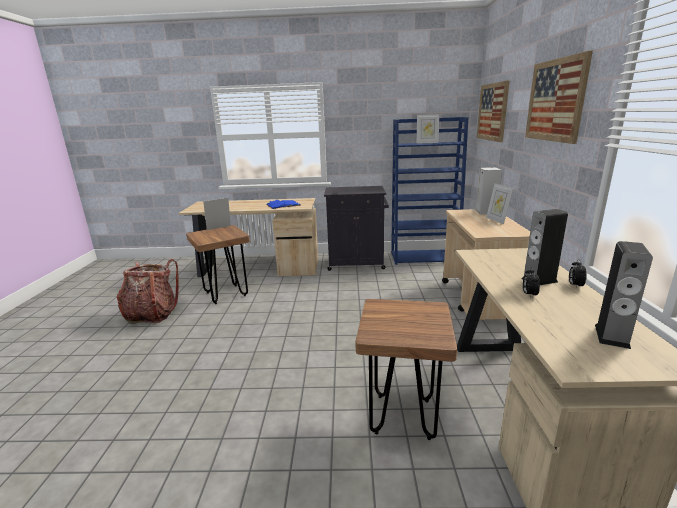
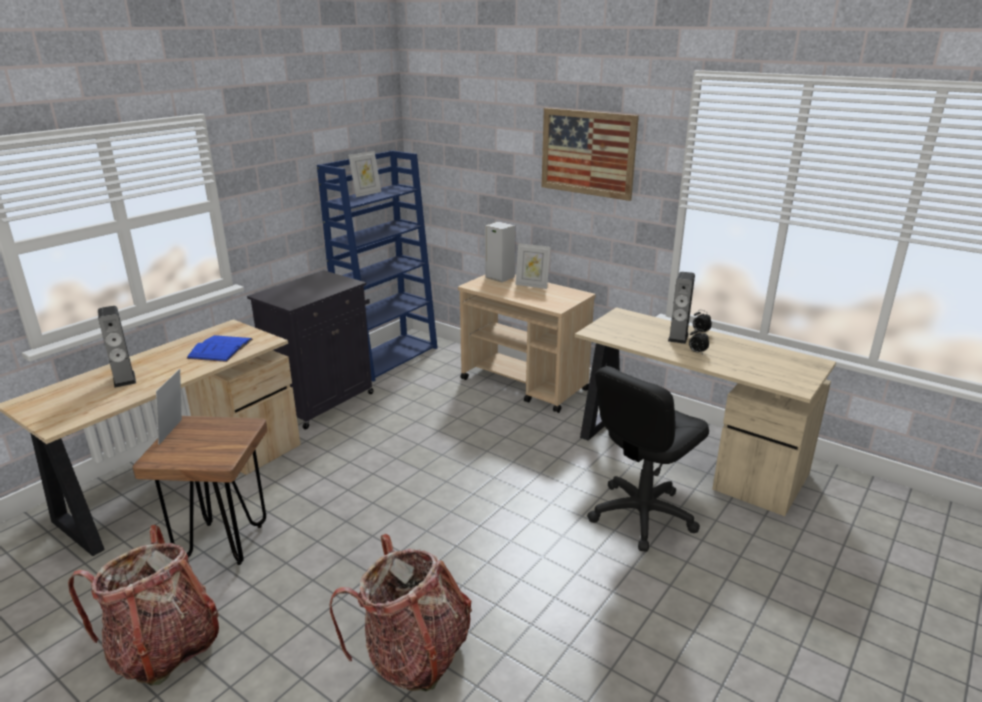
camera: 55 degrees left, 5 degrees up
brown stool [355,299,457,440] -> black office chair [587,366,709,552]
picture [477,80,510,142] -> none
speaker [595,241,653,349] -> speaker moved to [98,306,136,388]
none -> backpack [330,534,472,691]

